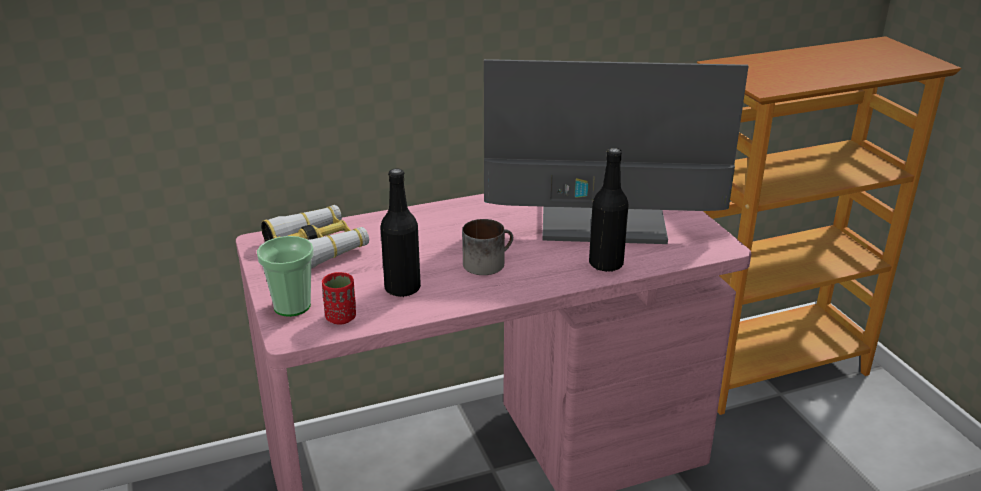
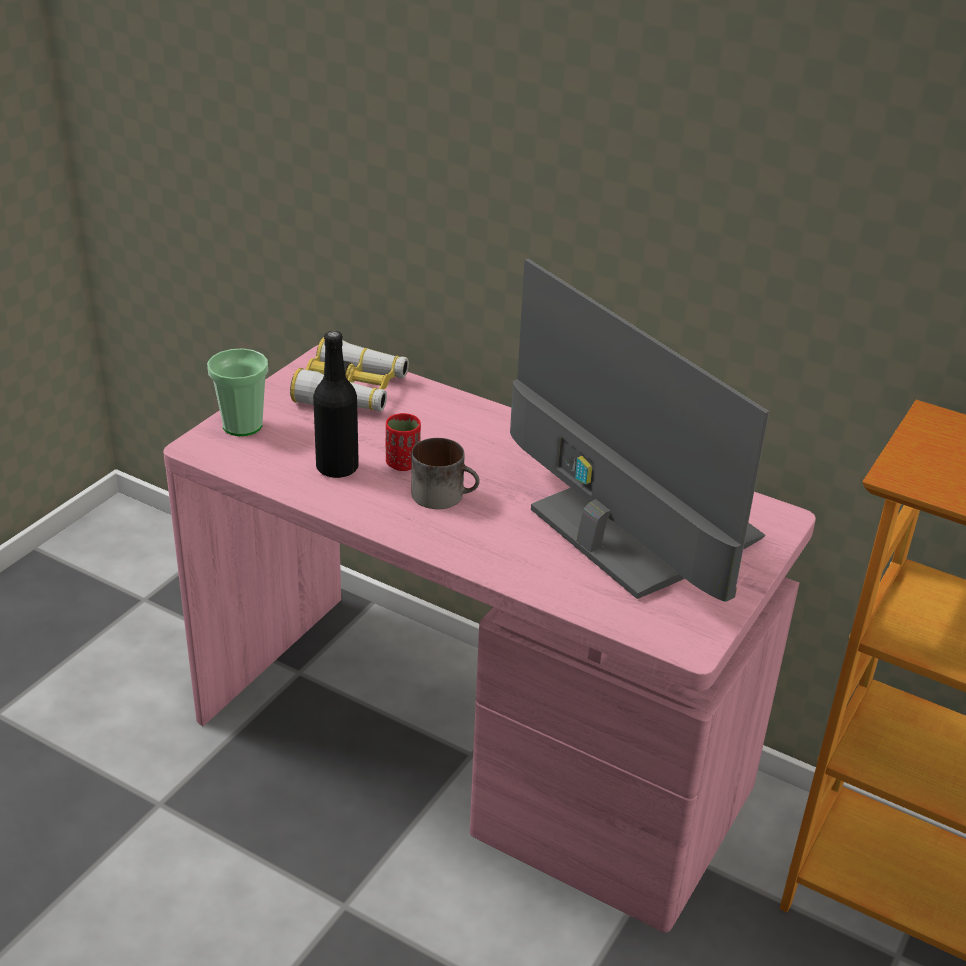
camera: 50 degrees right, 5 degrees up
red cup [321,272,356,325] -> red cup moved to [386,413,421,471]
black bottle [589,148,629,272] -> none

